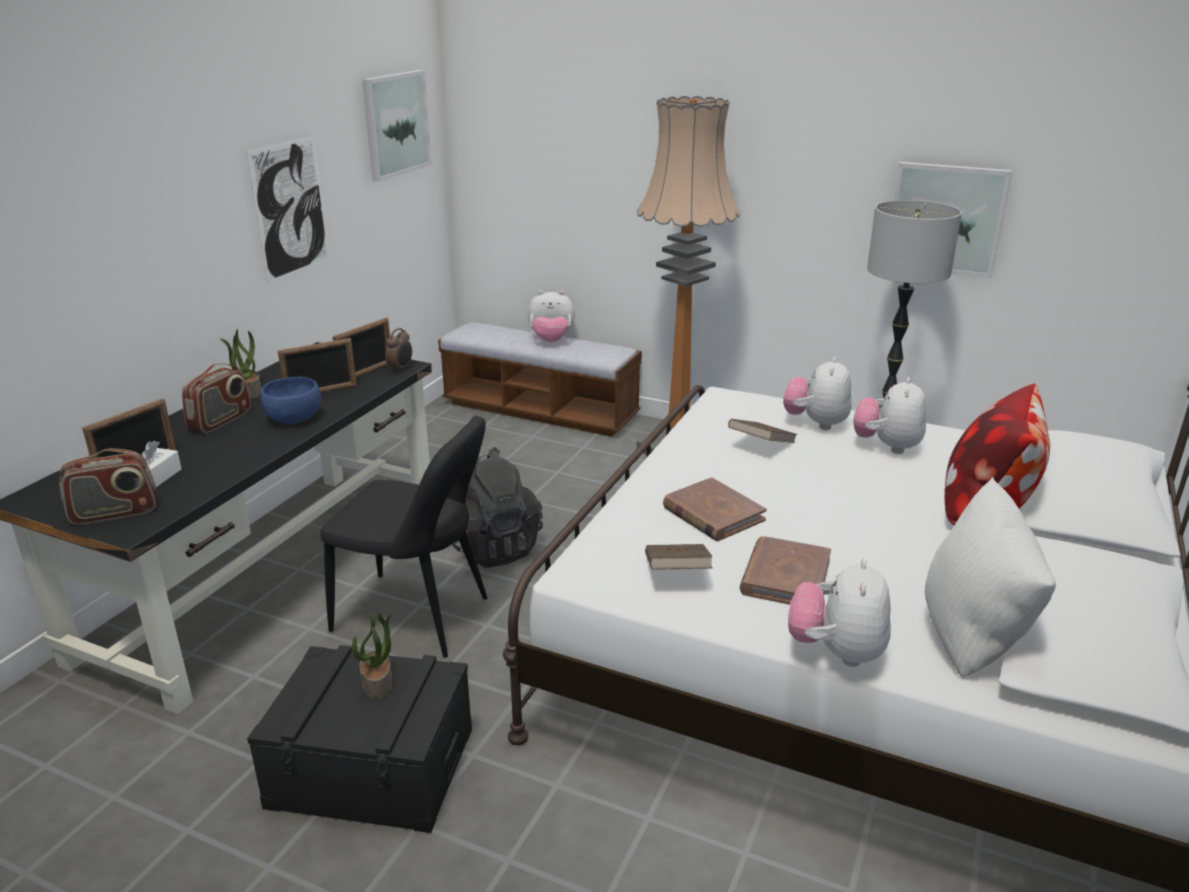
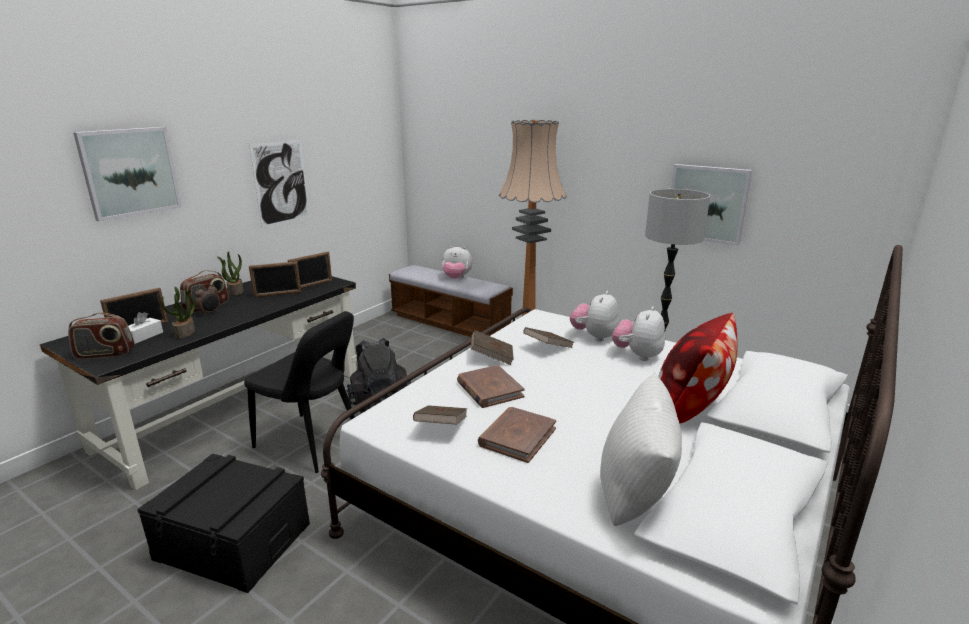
camera: 10 degrees right, 5 degrees down
blue bowl [261,376,321,424] -> none
potted plant [352,612,394,699] -> potted plant moved to [162,287,195,339]
picture [362,70,432,182] -> picture moved to [73,127,182,222]
alarm clock [385,328,412,373] -> alarm clock moved to [195,284,220,316]
plush toy [788,559,891,667] -> none
none -> brown book [471,330,514,365]

